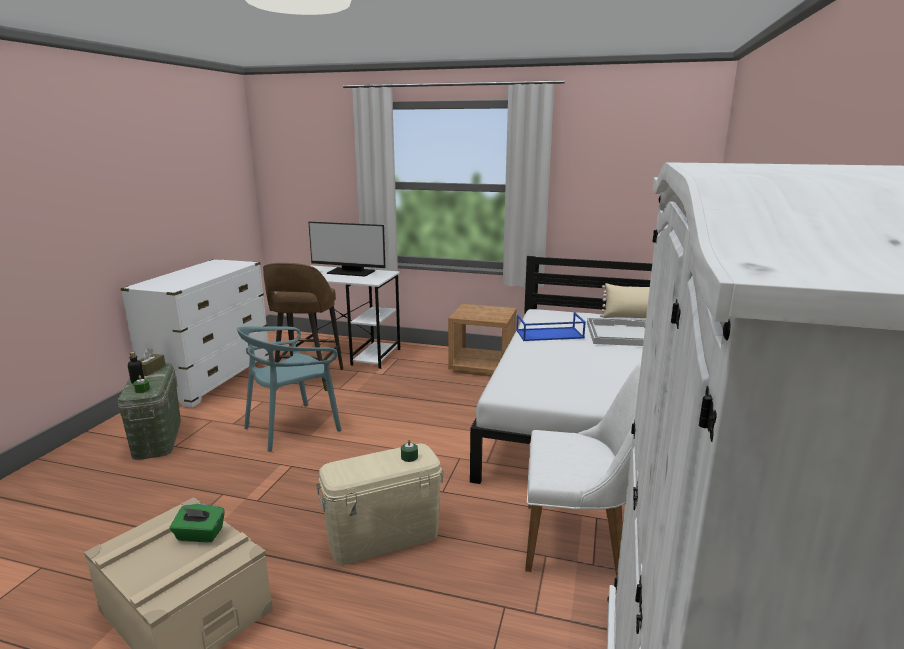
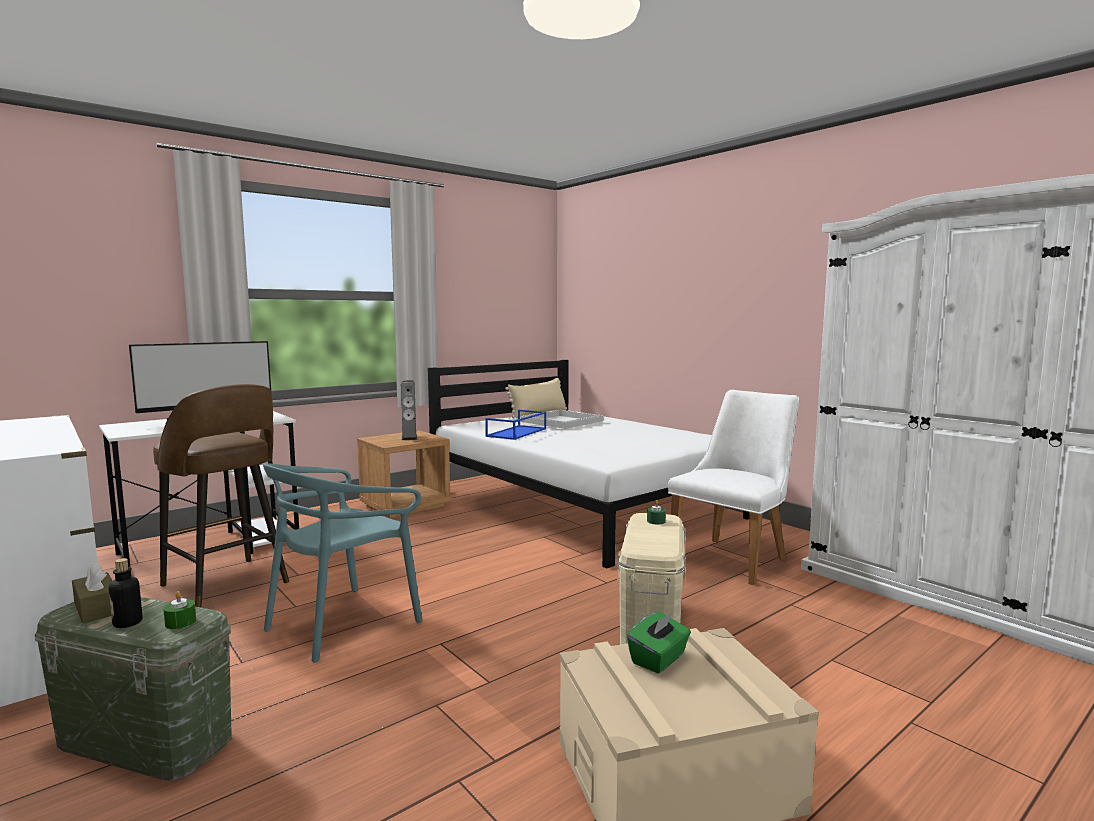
camera: 55 degrees left, 10 degrees down
turquoise chair [237,326,342,452] -> turquoise chair turned 45 degrees clockwise [263,463,423,662]
none -> speaker [401,380,417,440]

